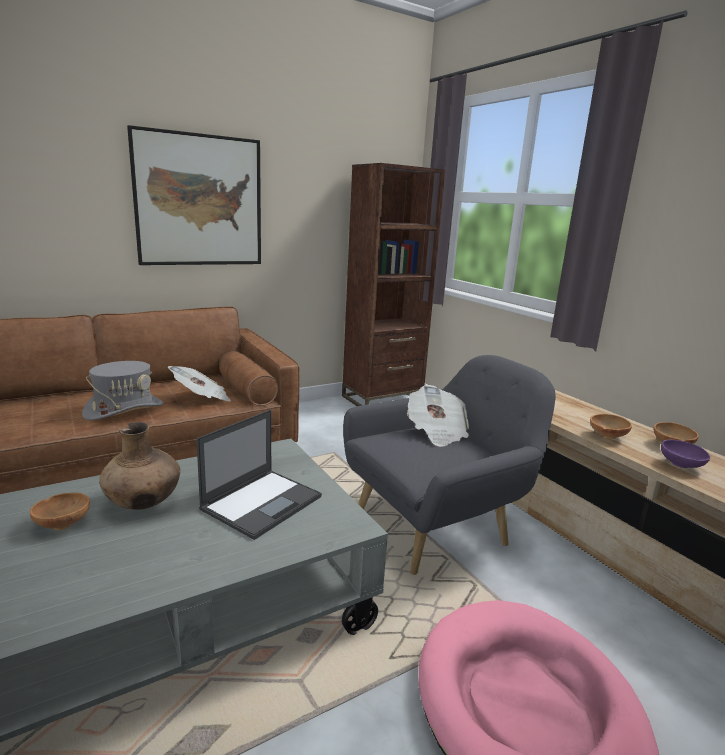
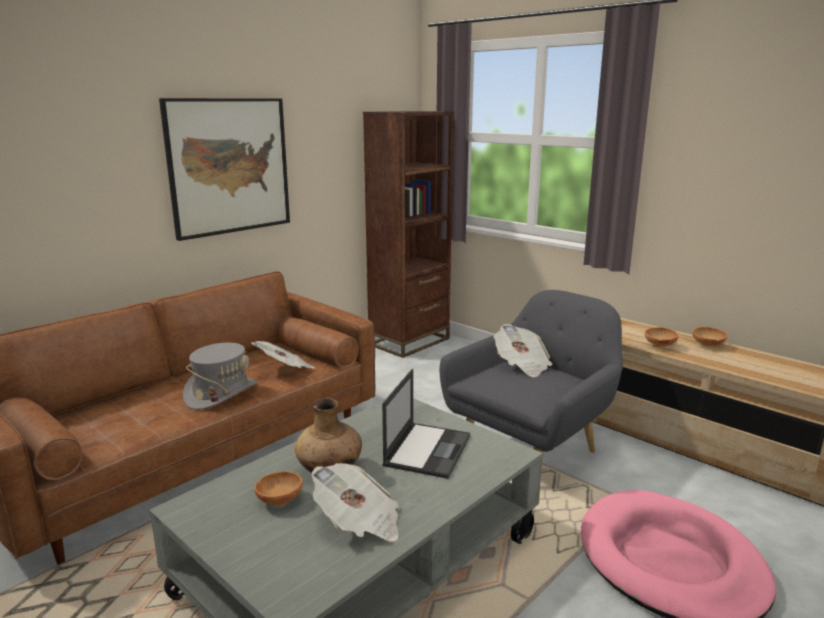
camera: 15 degrees left, 0 degrees up
purple bowl [661,440,710,468] -> none
none -> newspaper [312,463,399,542]

